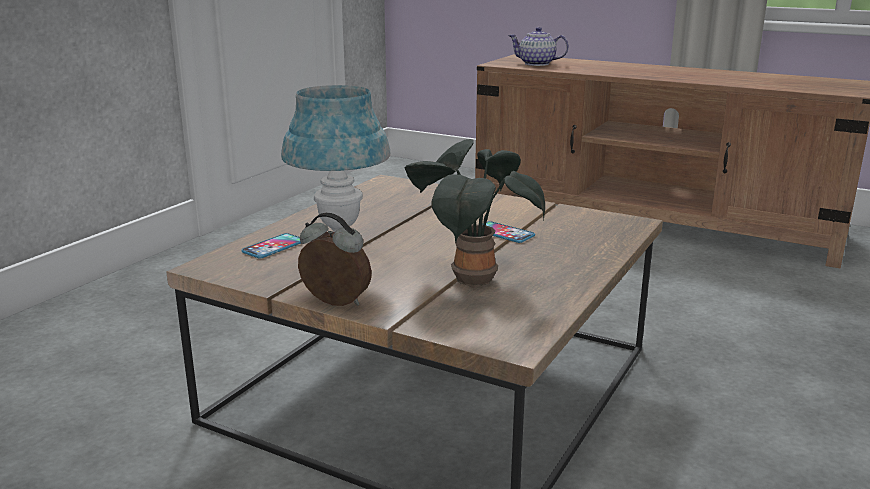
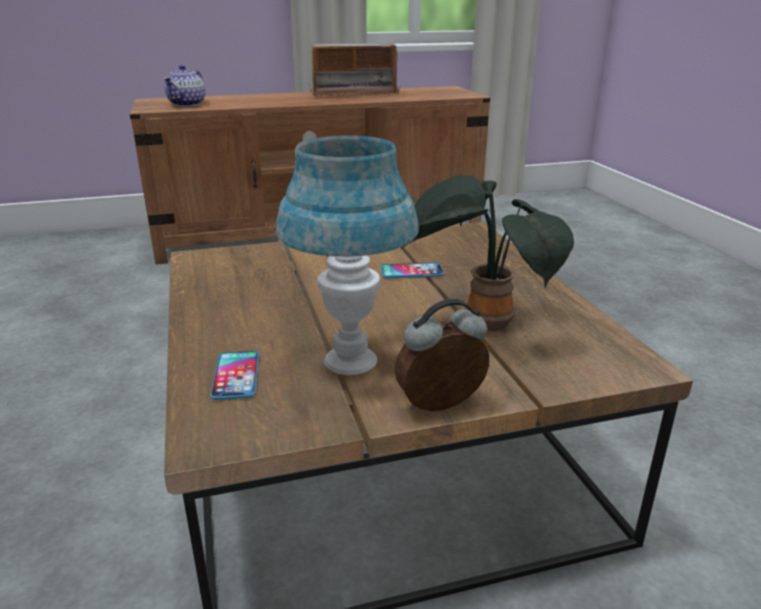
camera: 45 degrees left, 5 degrees up
teapot [508,27,569,66] -> teapot turned 45 degrees counterclockwise [163,65,205,107]
none -> radio [310,43,401,96]

